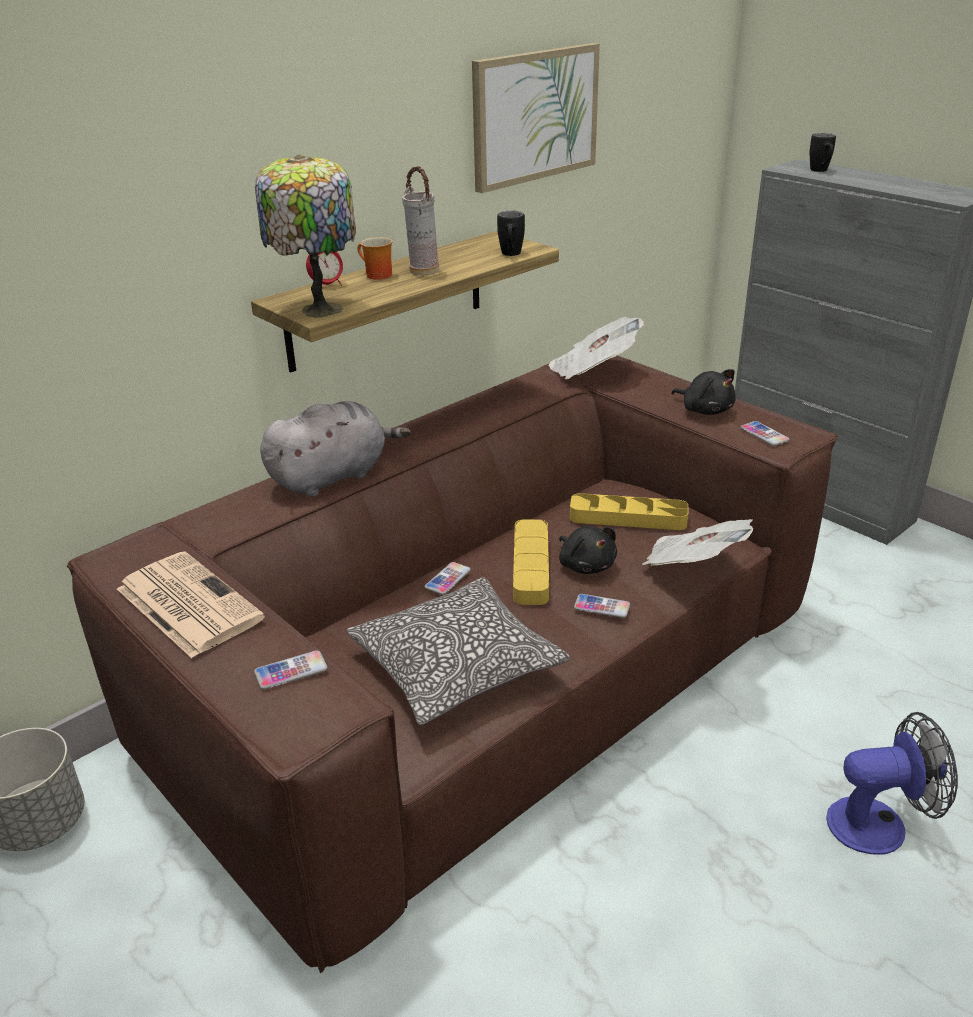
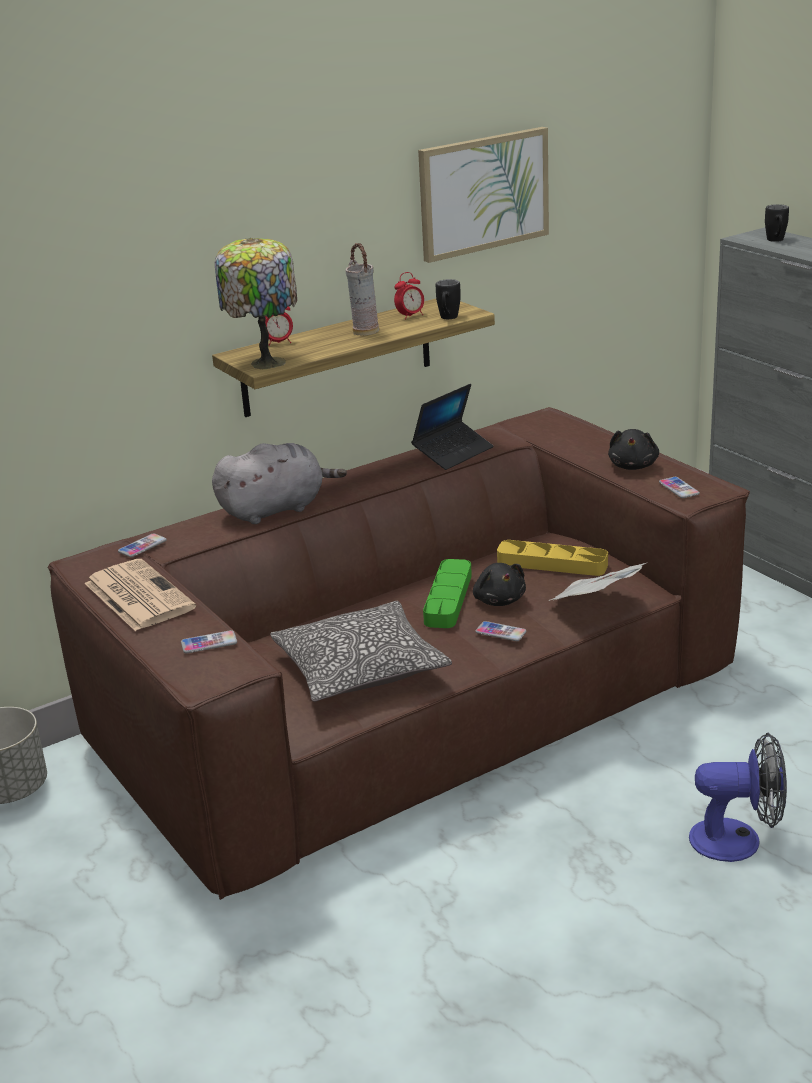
camera: 10 degrees right, 5 degrees down
mug [357,237,393,280] -> none
phone [425,562,471,595] -> phone moved to [118,533,167,557]
yellow tray [513,519,549,605] -> green tray [423,559,472,628]
newspaper [548,317,644,379] -> none
black plush toy [671,369,736,415] -> black plush toy turned 45 degrees clockwise [608,429,659,470]
none -> alarm clock [394,272,424,319]
none -> laptop [411,384,493,470]

